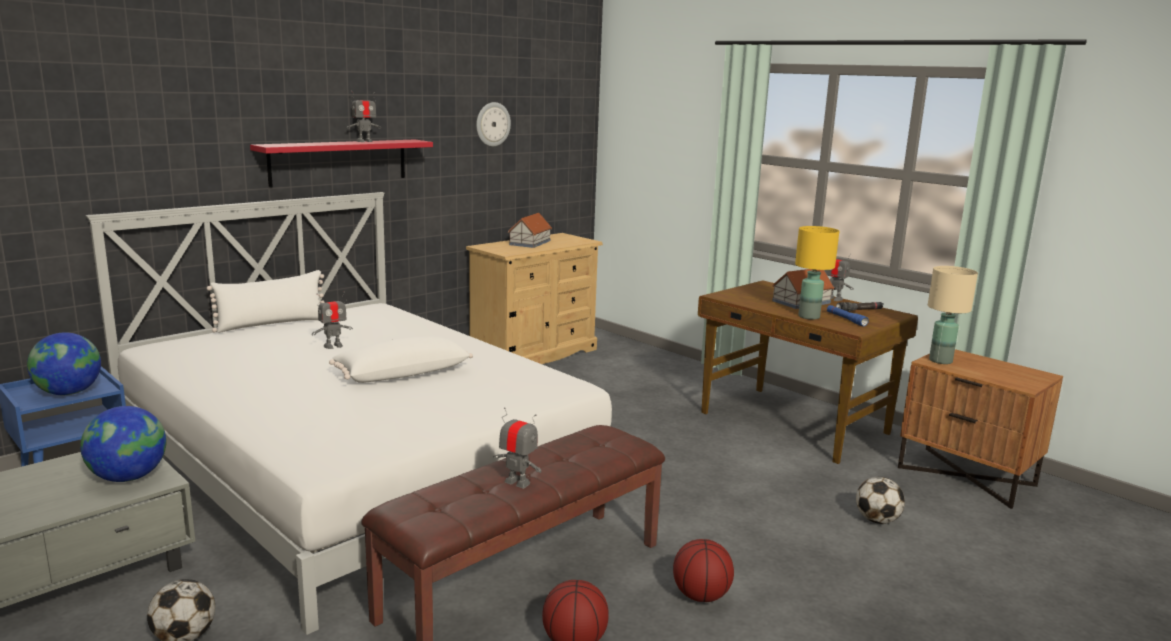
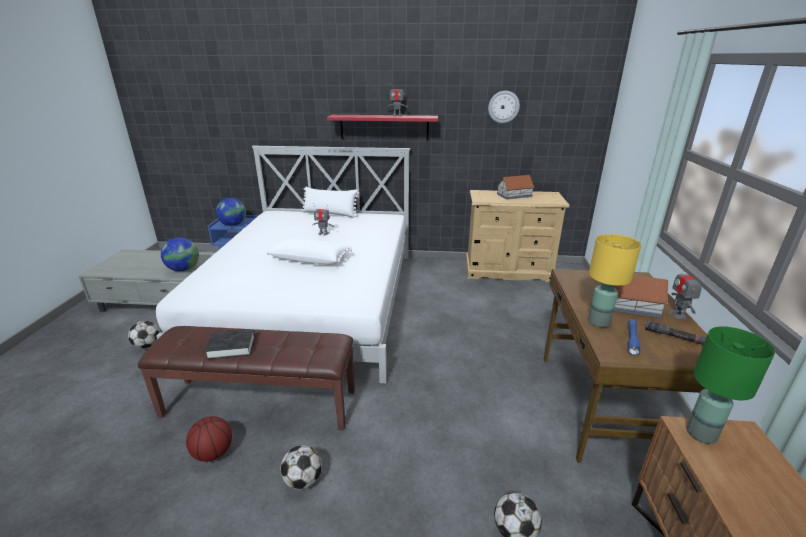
camera: 50 degrees right, 10 degrees up
toy robot [494,407,542,488] -> black book [205,329,255,359]
basketball [673,539,734,602] -> football [280,445,322,490]
beige table lamp [928,266,978,364] -> green table lamp [686,326,775,444]

